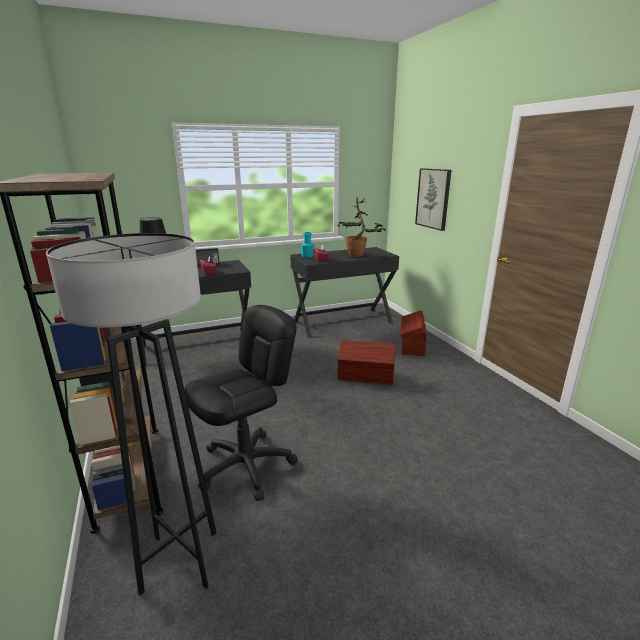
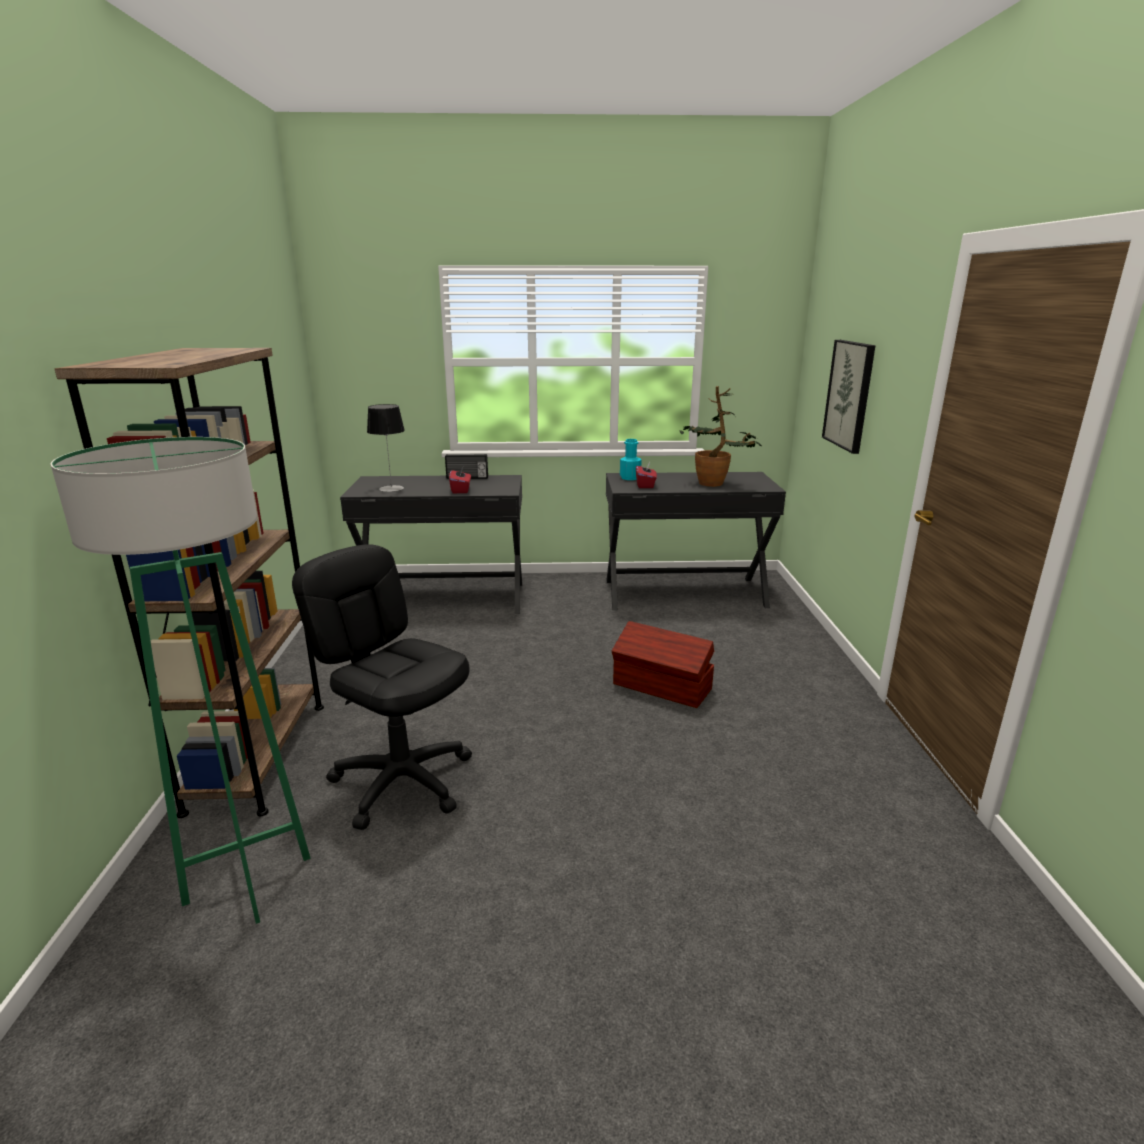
camera: 20 degrees right, 0 degrees up
grey floor lamp [46,233,217,596] -> green floor lamp [51,437,311,924]
black office chair [185,305,298,501] -> black office chair turned 120 degrees counterclockwise [292,544,472,830]
brown storage box [400,310,426,356] -> none

